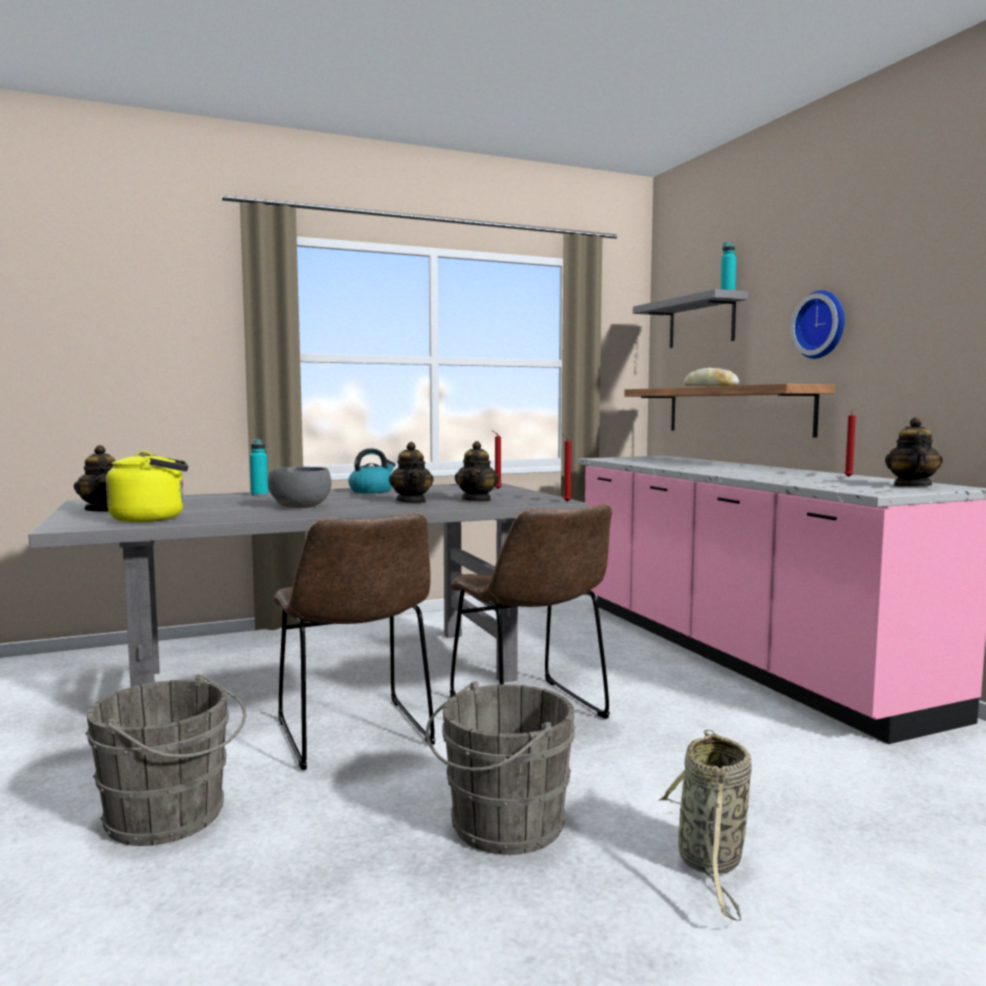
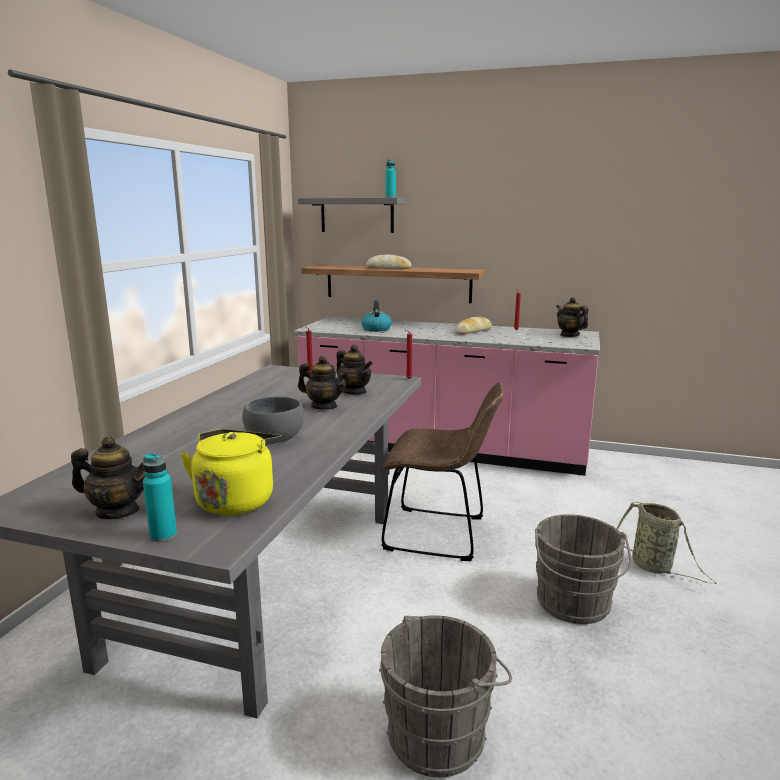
camera: 50 degrees left, 10 degrees up
turquoise bottle [250,439,268,496] -> turquoise bottle moved to [143,453,177,542]
brown chair [274,513,435,770] -> none
kettle [348,448,396,493] -> kettle moved to [361,300,392,332]
wall clock [790,290,845,359] -> none
none -> bread [454,317,492,335]

